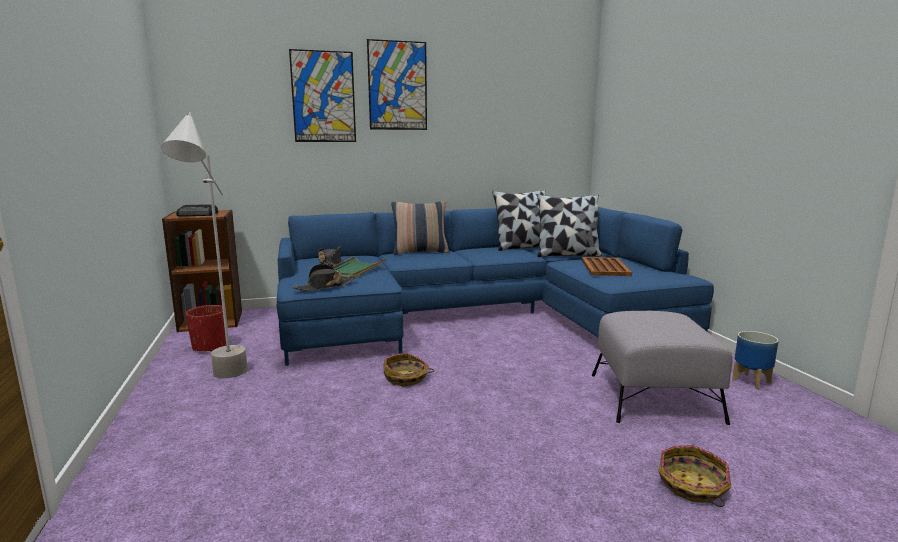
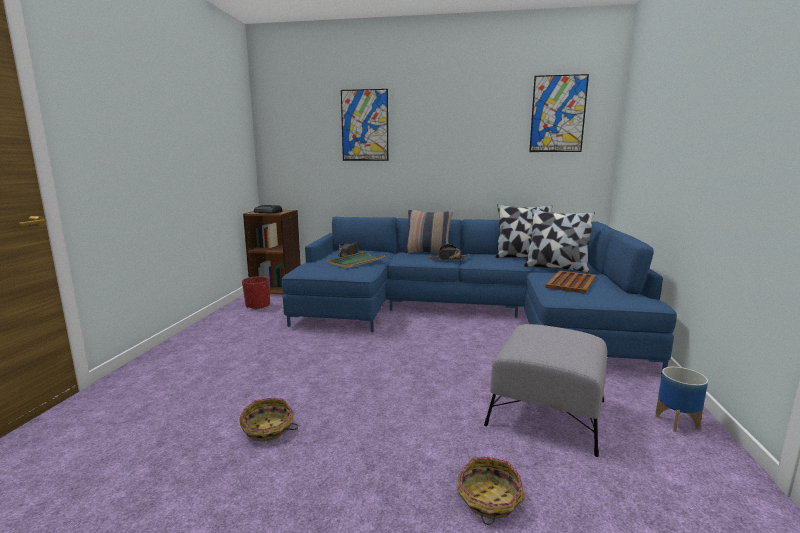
camera: 25 degrees right, 0 degrees up
grey floor lamp [161,112,248,378] -> none
black hat [293,264,355,291] -> black hat moved to [428,244,471,261]
picture [367,39,427,130] -> picture moved to [529,74,589,152]
basket [383,353,434,386] -> basket moved to [240,398,298,442]

